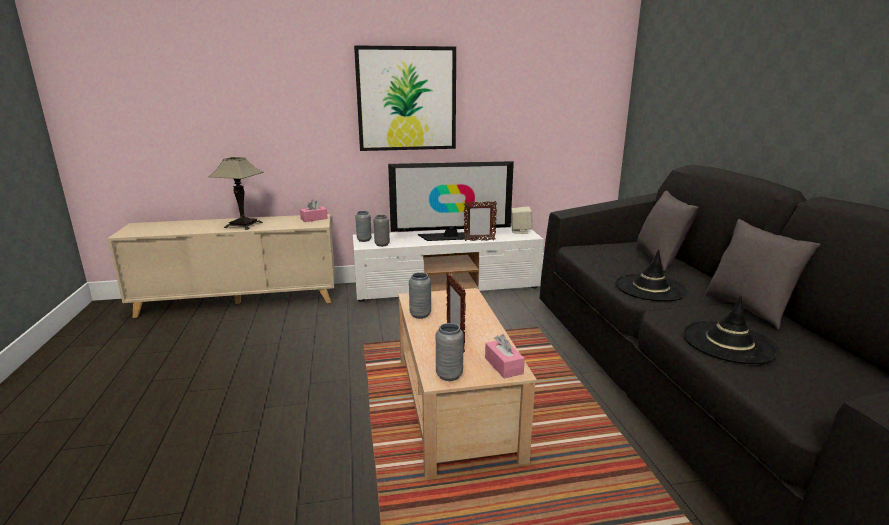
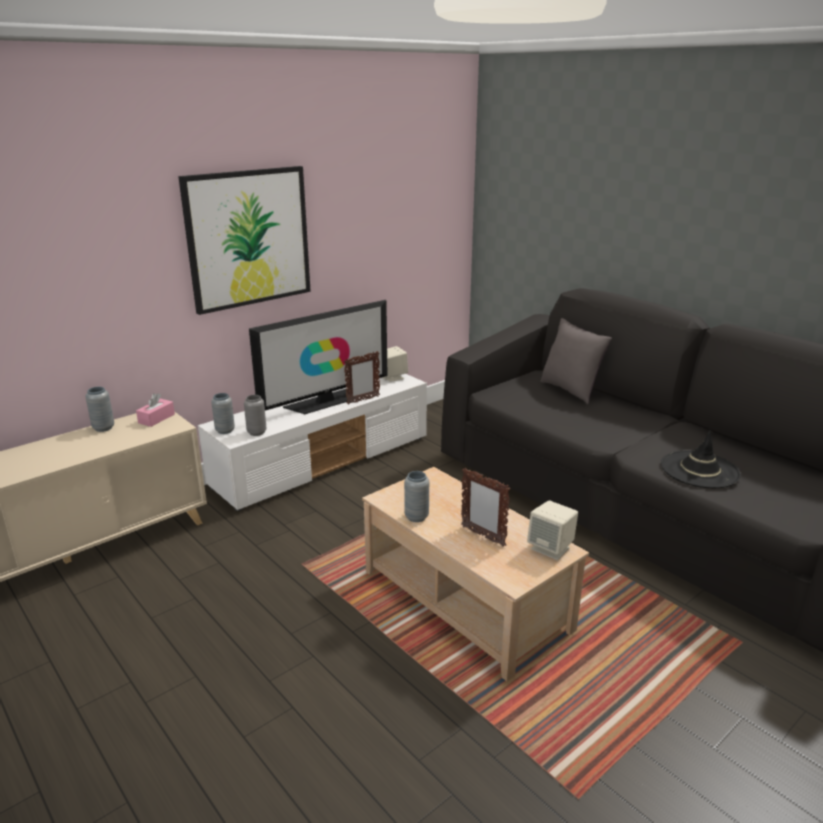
camera: 30 degrees left, 5 degrees up
table lamp [208,157,264,230] -> none
grey vase [436,323,464,381] -> grey vase moved to [85,387,114,432]
pink tissue box [485,334,525,379] -> beige speaker [527,500,578,560]
black hat [615,249,688,301] -> none
grey pillow [705,219,820,329] -> none

